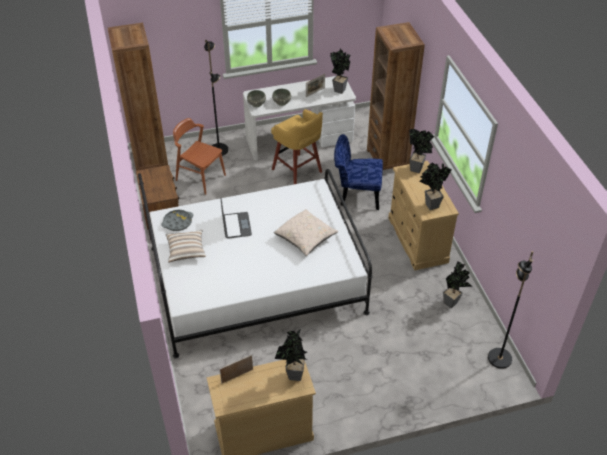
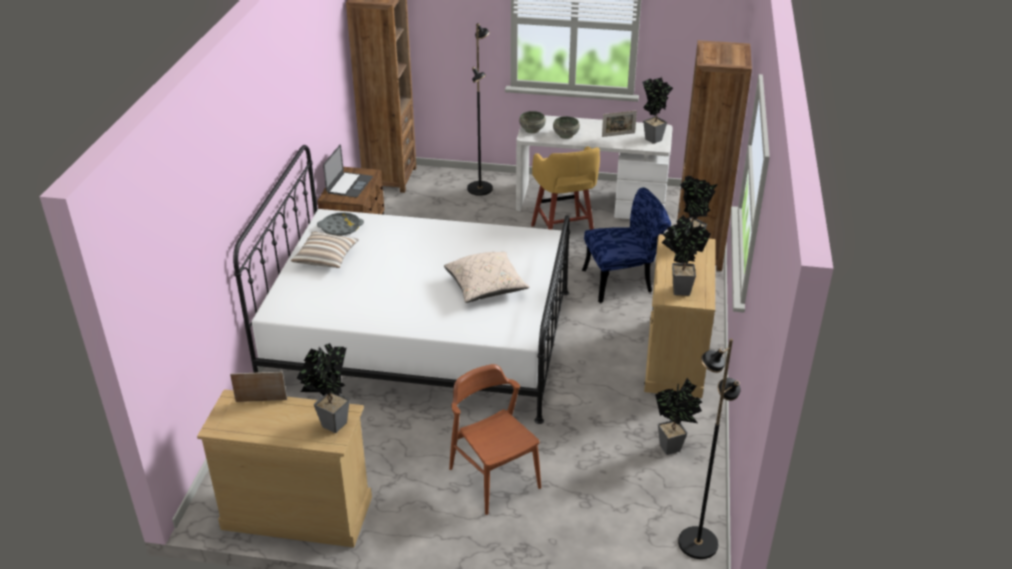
camera: 25 degrees right, 10 degrees down
brown chair [173,118,226,195] -> brown chair moved to [449,364,541,515]
laptop [221,198,252,239] -> laptop moved to [323,144,373,197]
blue chair [334,134,383,210] -> blue chair turned 135 degrees clockwise [582,188,671,303]

